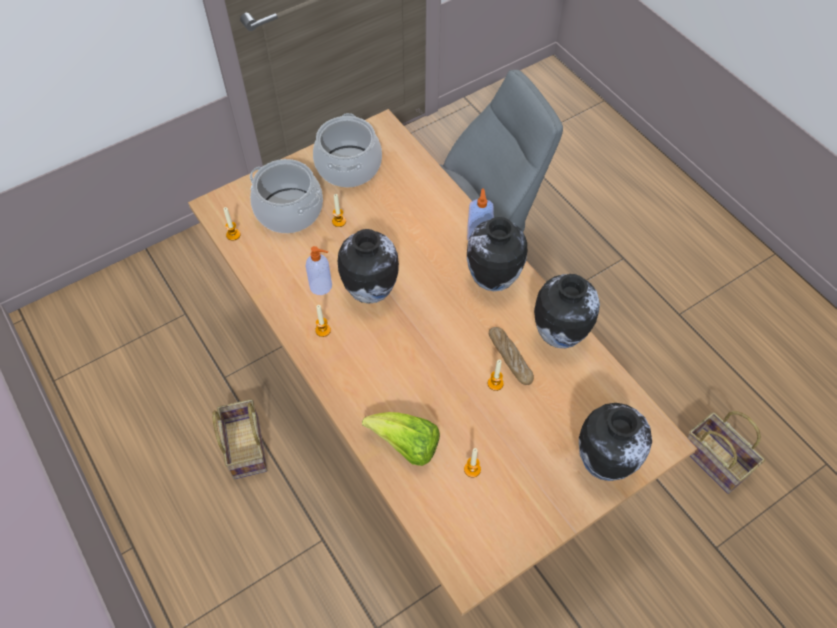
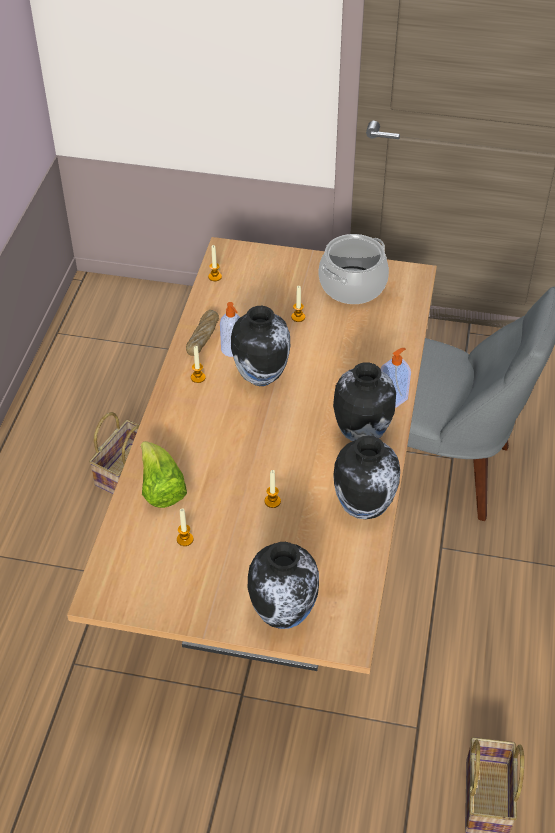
camera: 45 degrees right, 10 degrees down
cooking pot [250,159,323,233] -> none
bread [489,327,534,385] -> bread moved to [186,310,219,356]

